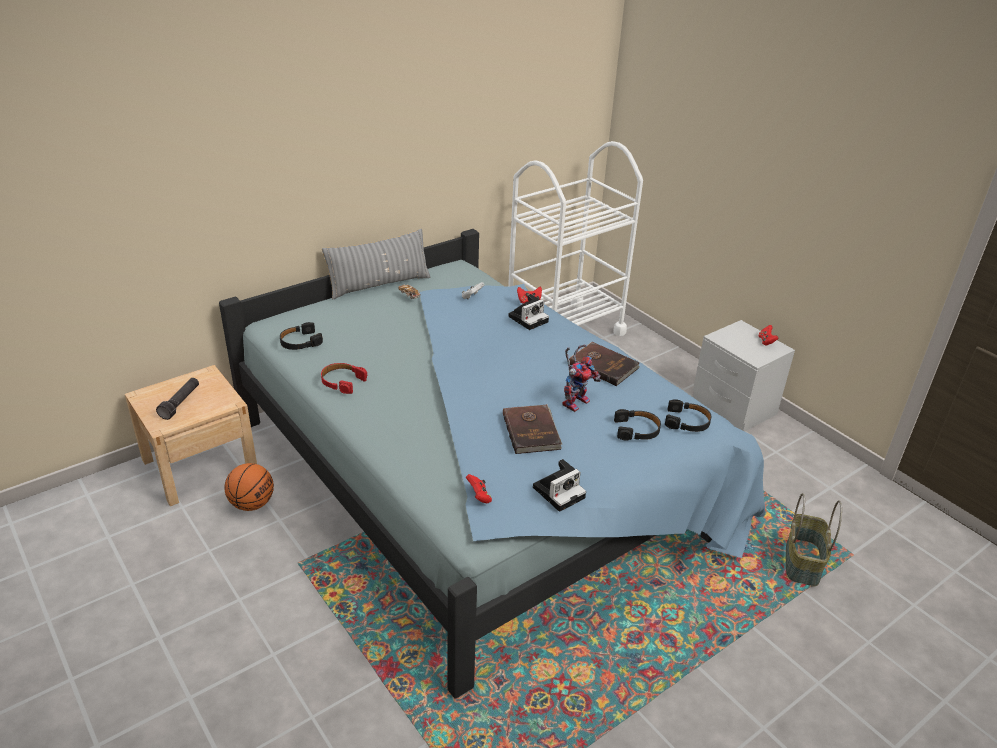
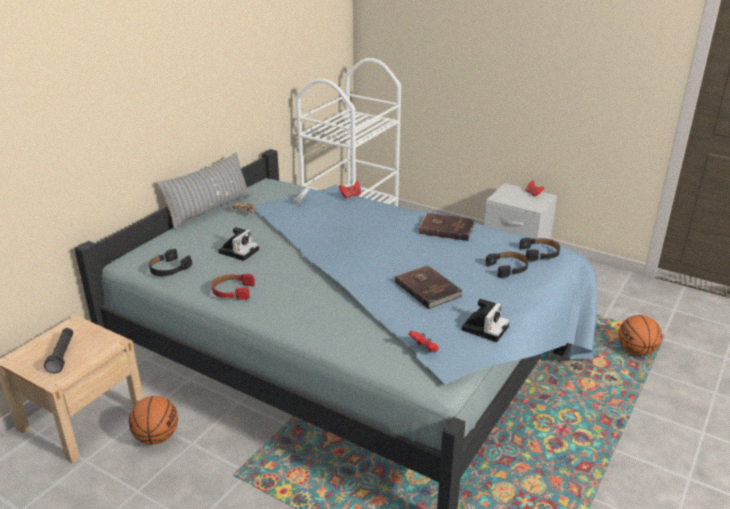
camera: 20 degrees left, 5 degrees down
camera [508,294,549,330] -> camera moved to [218,227,259,261]
toy robot [562,344,601,412] -> none
basket [786,493,842,587] -> basketball [618,315,662,356]

